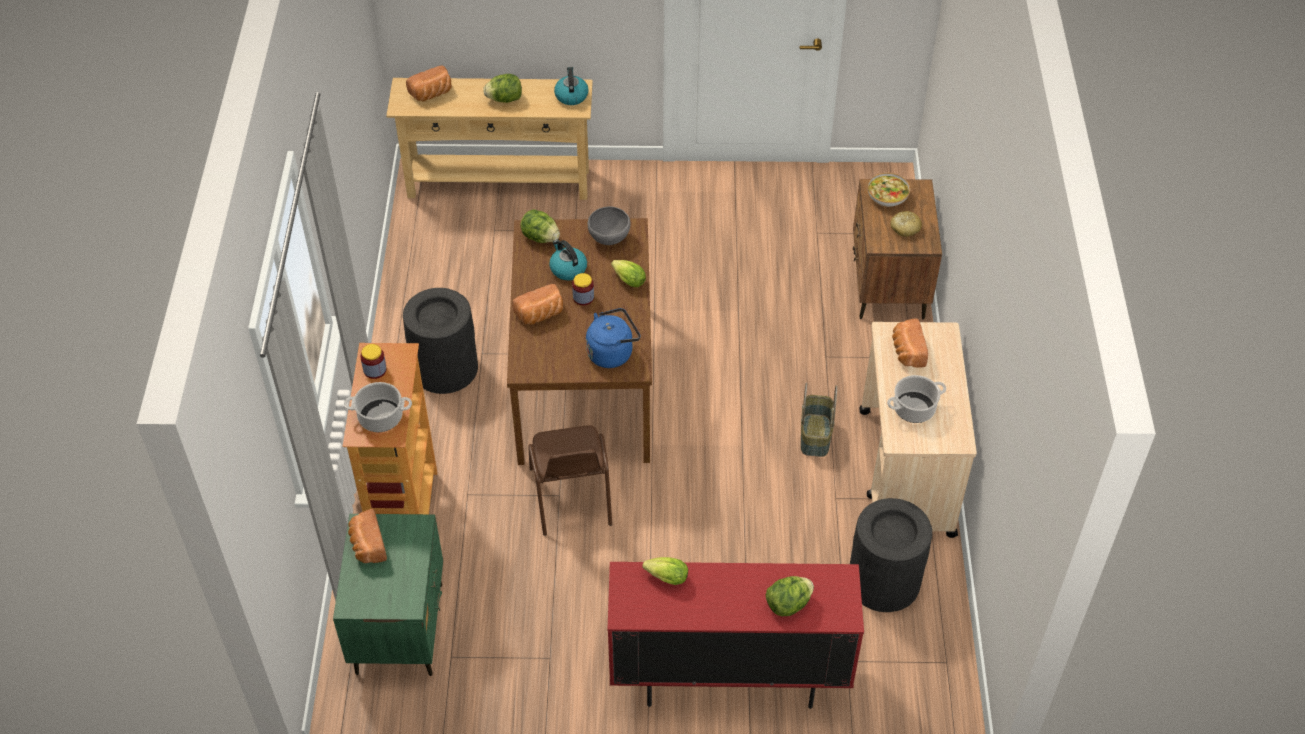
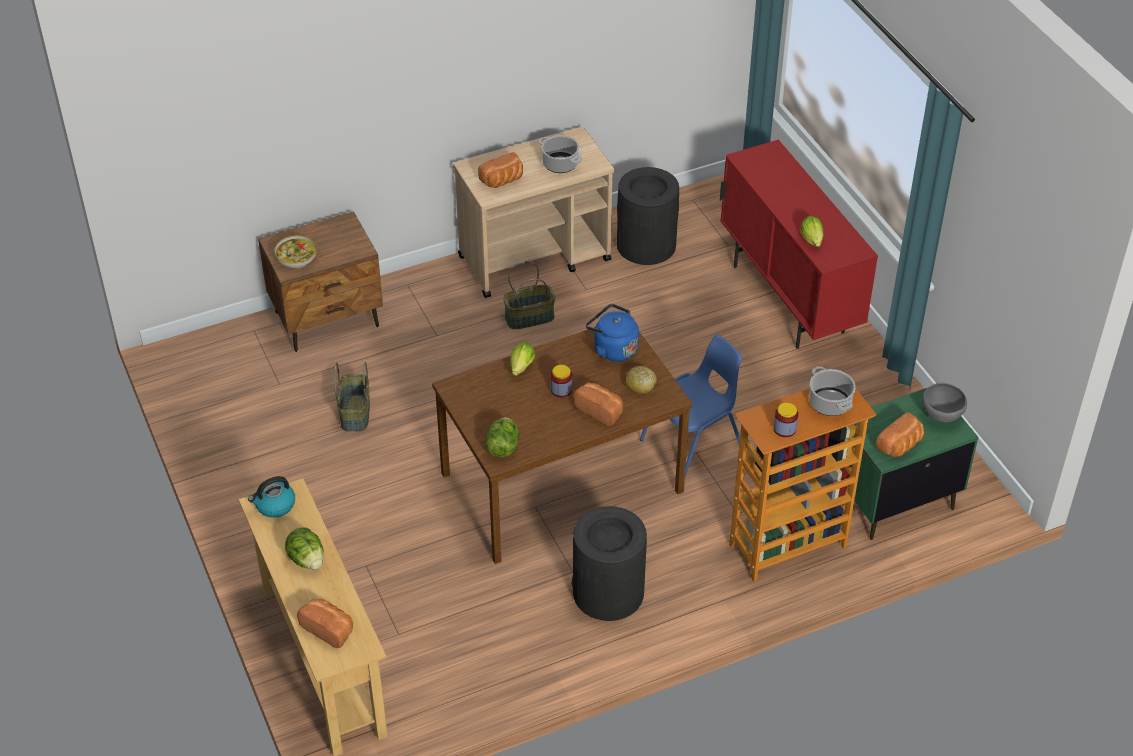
camera: 115 degrees left, 5 degrees down
brown chair [528,425,612,536] -> blue chair [640,334,742,477]
kettle [549,240,587,280] -> none
grey bowl [588,206,631,245] -> grey bowl moved to [922,383,967,422]
lettuce [766,576,814,616] -> none
bread [890,211,922,237] -> bread moved to [625,366,657,394]
none -> basket [334,362,370,432]

